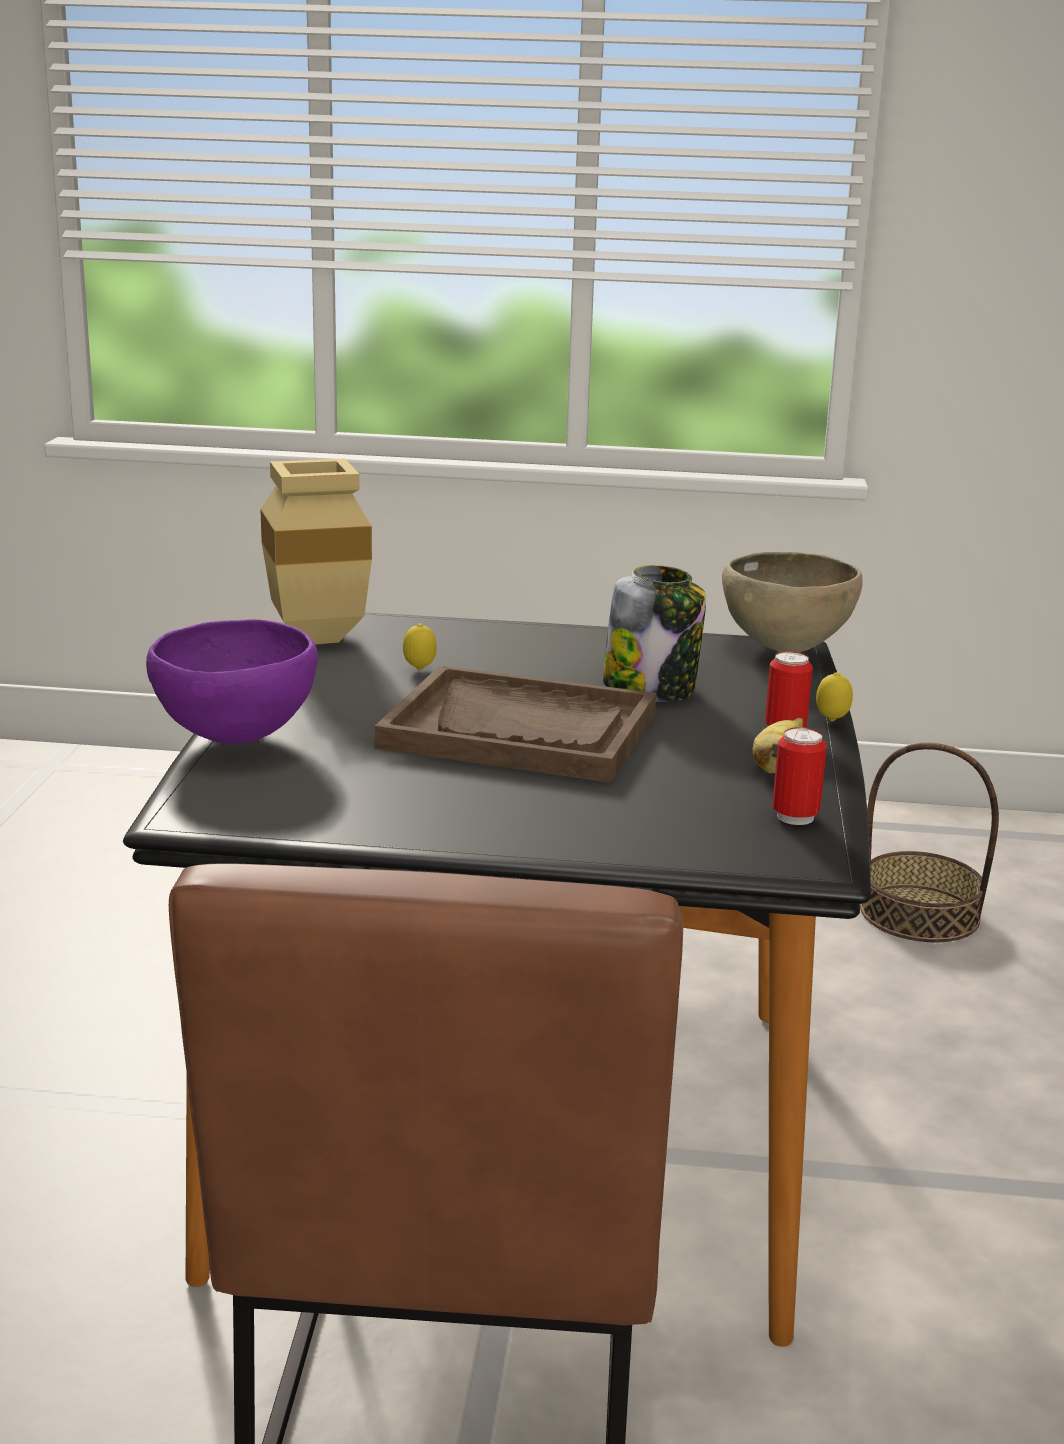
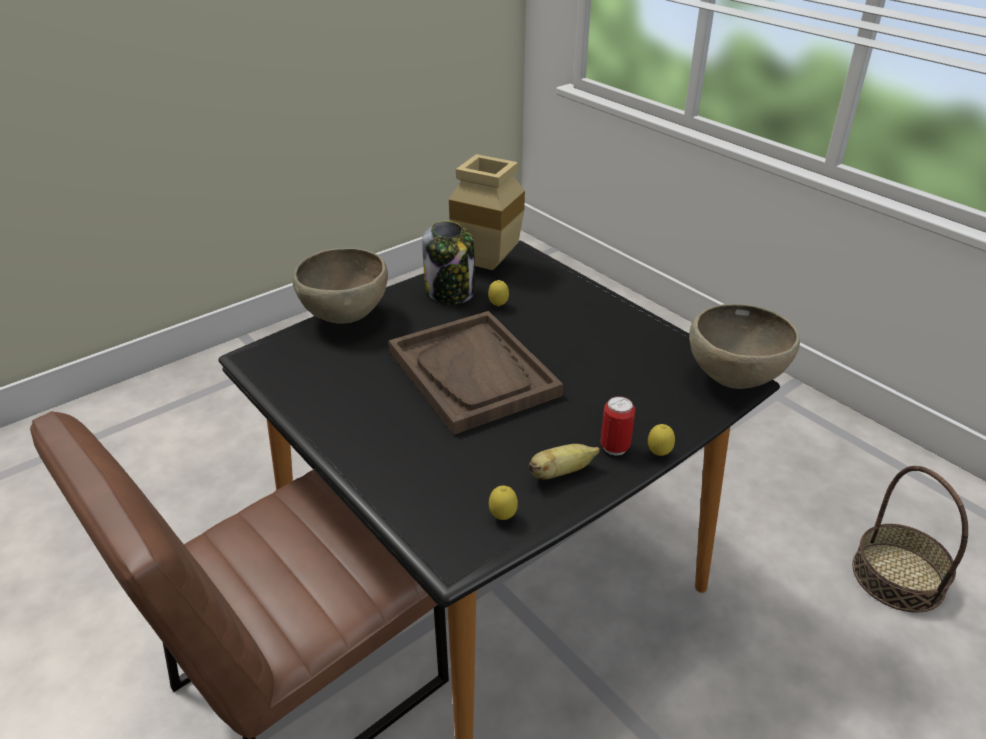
camera: 45 degrees right, 15 degrees up
purple bowl [146,619,318,744] -> brown bowl [293,248,388,324]
jar [603,565,706,702] -> jar moved to [422,221,475,304]
can [772,727,827,825] -> lemon [489,486,518,520]

